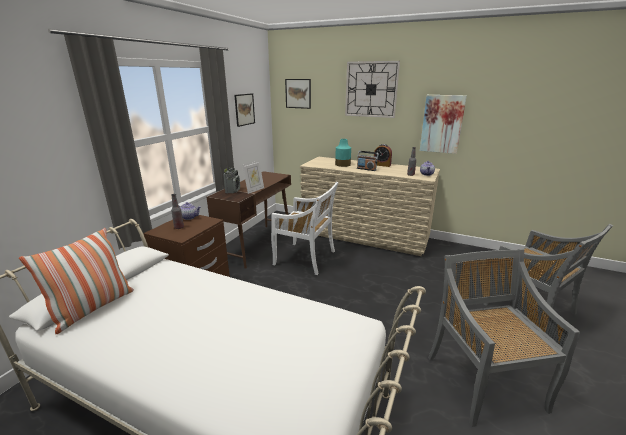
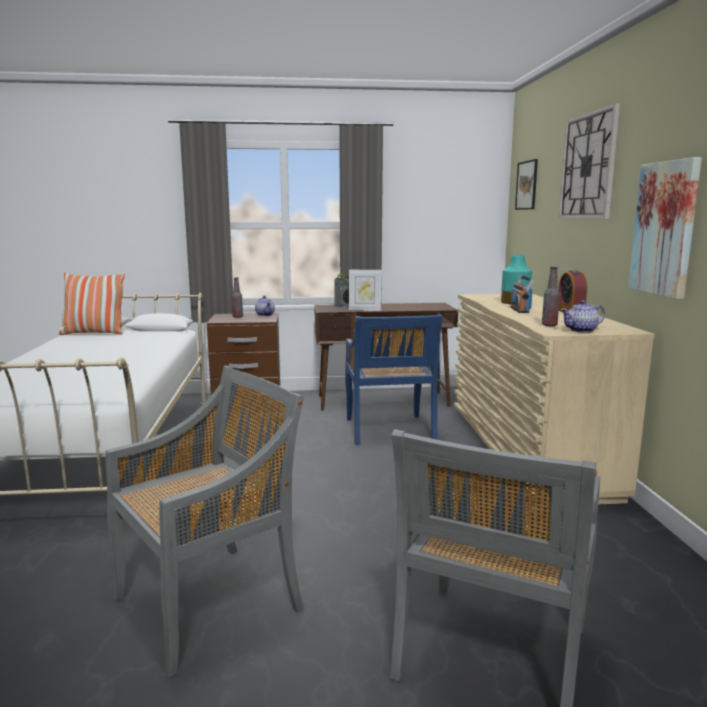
camera: 60 degrees right, 10 degrees down
picture [234,93,255,127] -> none
white chair [271,182,338,275] -> blue chair [345,314,443,445]

